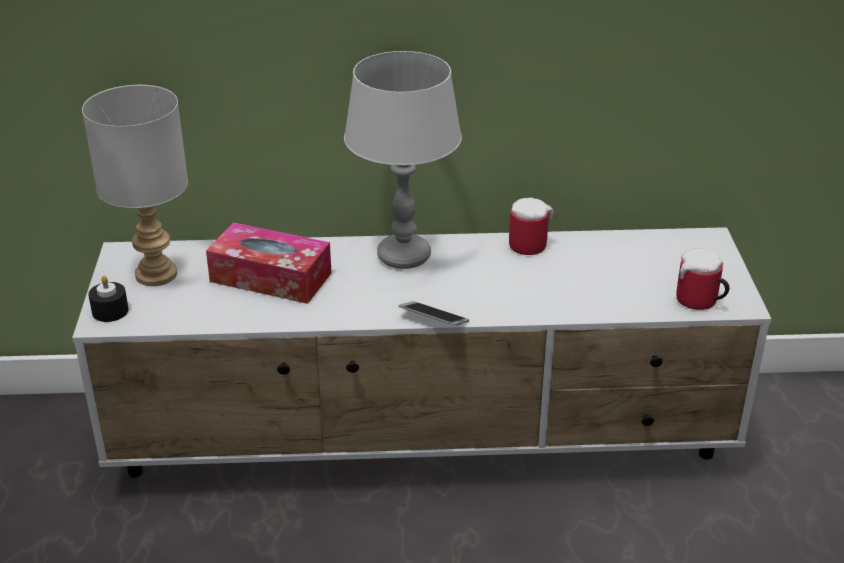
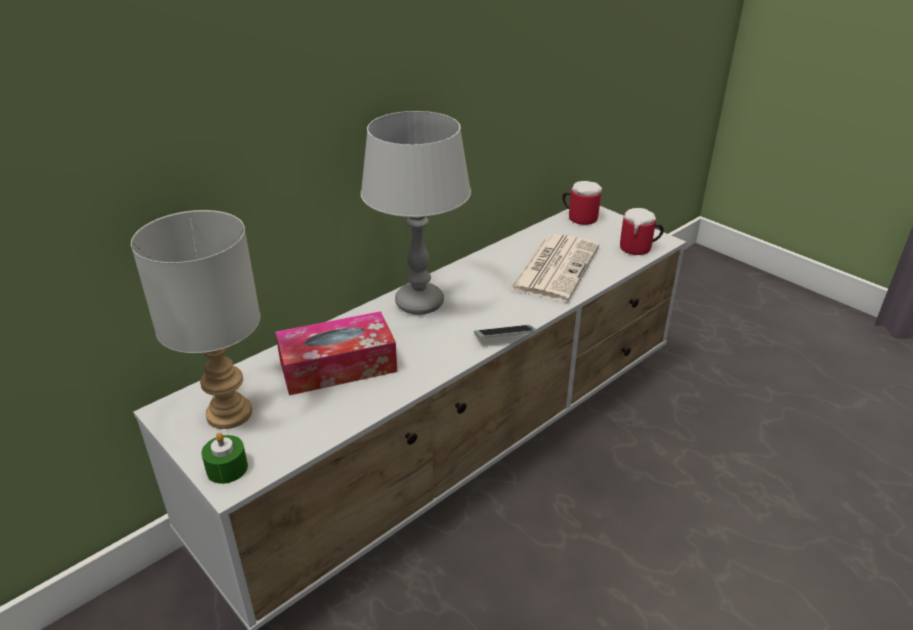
camera: 40 degrees left, 0 degrees up
black candle [88,276,129,322] -> green candle [201,432,248,484]
mug [509,198,554,255] -> mug moved to [562,181,602,225]
none -> newspaper [509,234,599,302]

